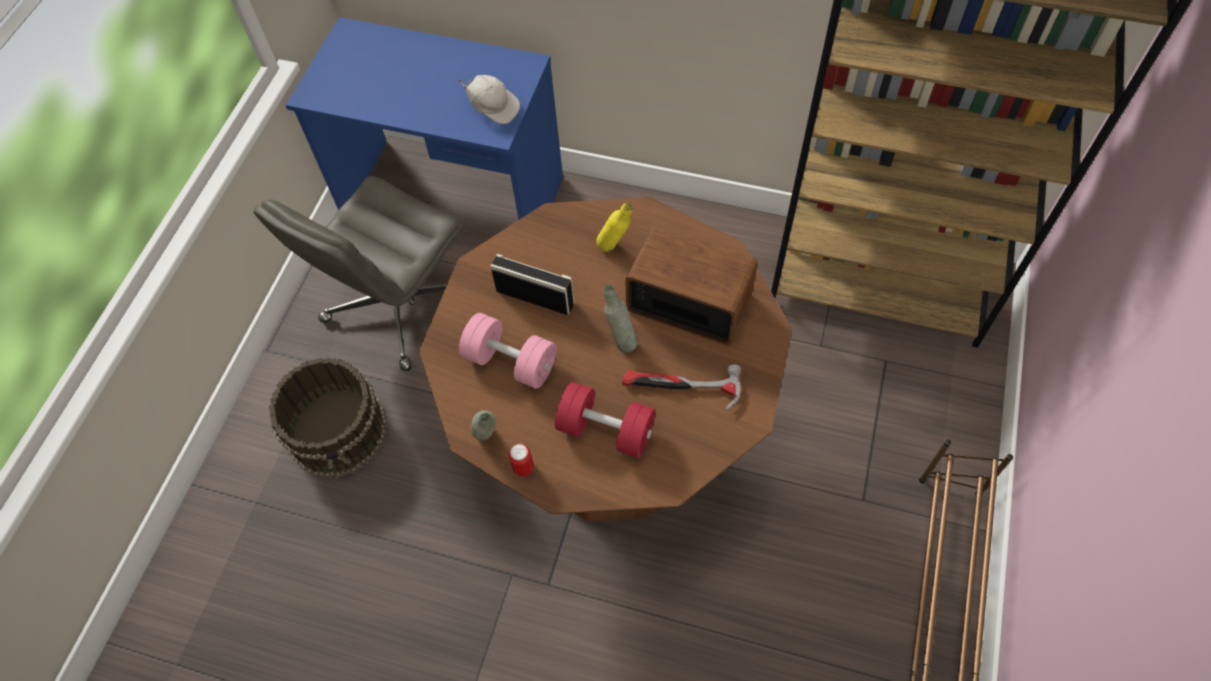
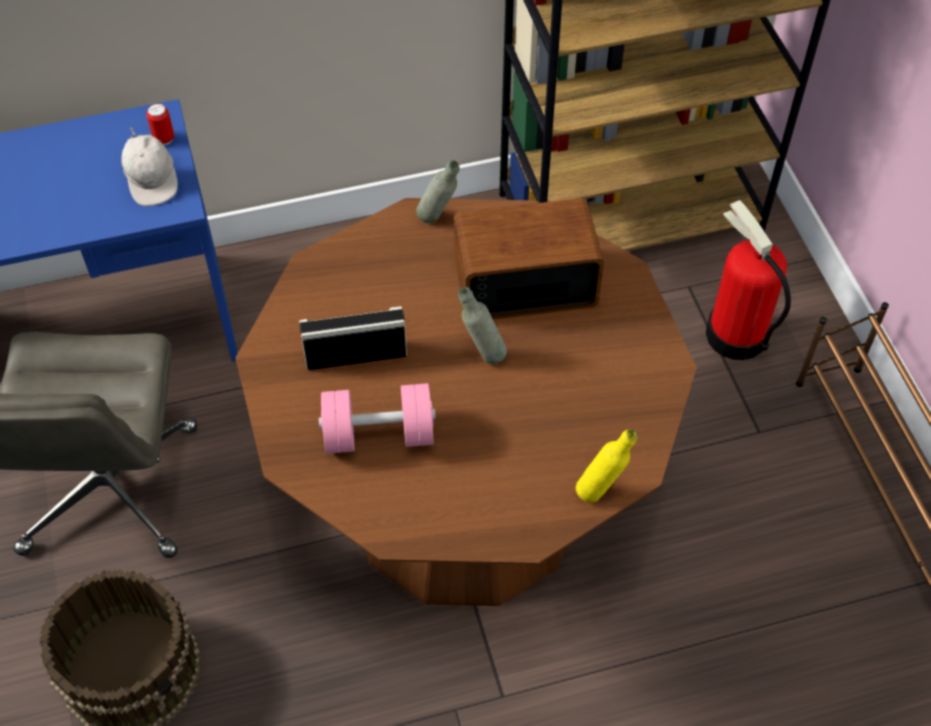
camera: 35 degrees left, 5 degrees down
white cap [457,75,520,124] -> white cap turned 75 degrees clockwise [121,127,178,206]
grey bottle [471,410,496,440] -> grey bottle moved to [417,160,460,224]
can [509,444,534,476] -> can moved to [146,103,174,145]
red dumbbell [555,382,655,458] -> none
yellow bottle [596,203,633,252] -> yellow bottle moved to [576,429,637,503]
hammer [622,365,741,410] -> none
none -> fire extinguisher [706,200,791,360]

